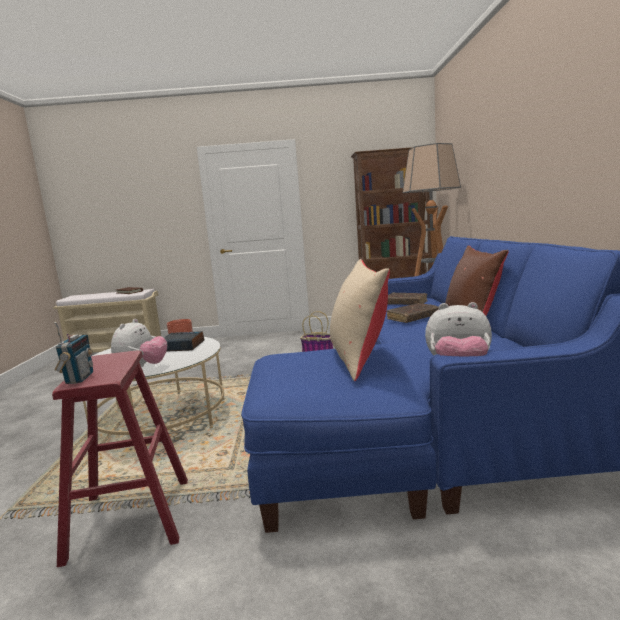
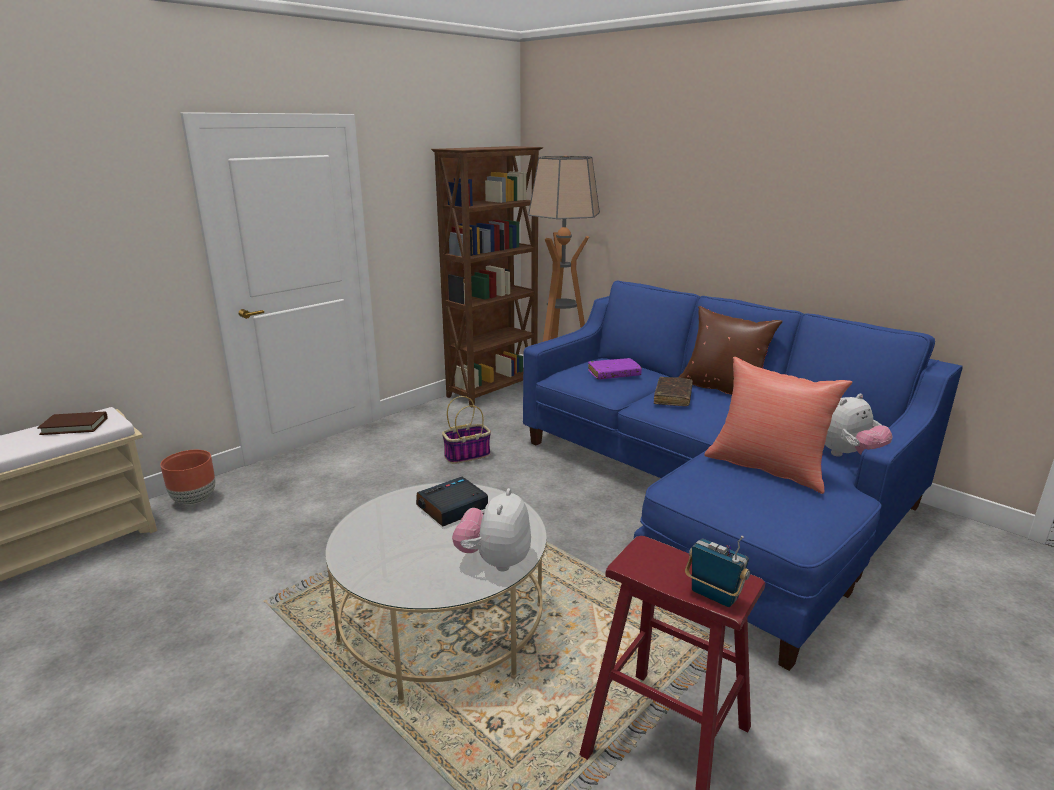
camera: 45 degrees left, 10 degrees up
plush toy [111,319,167,367] -> plush toy turned 135 degrees counterclockwise [452,488,531,571]
beige pillow [330,259,390,381] -> red pillow [704,357,853,494]
brown book [387,293,428,305] -> purple book [588,358,642,379]

